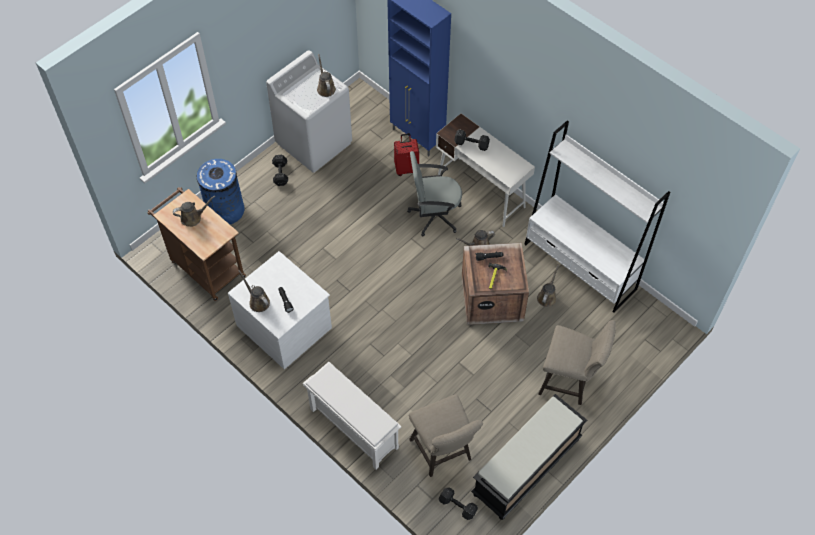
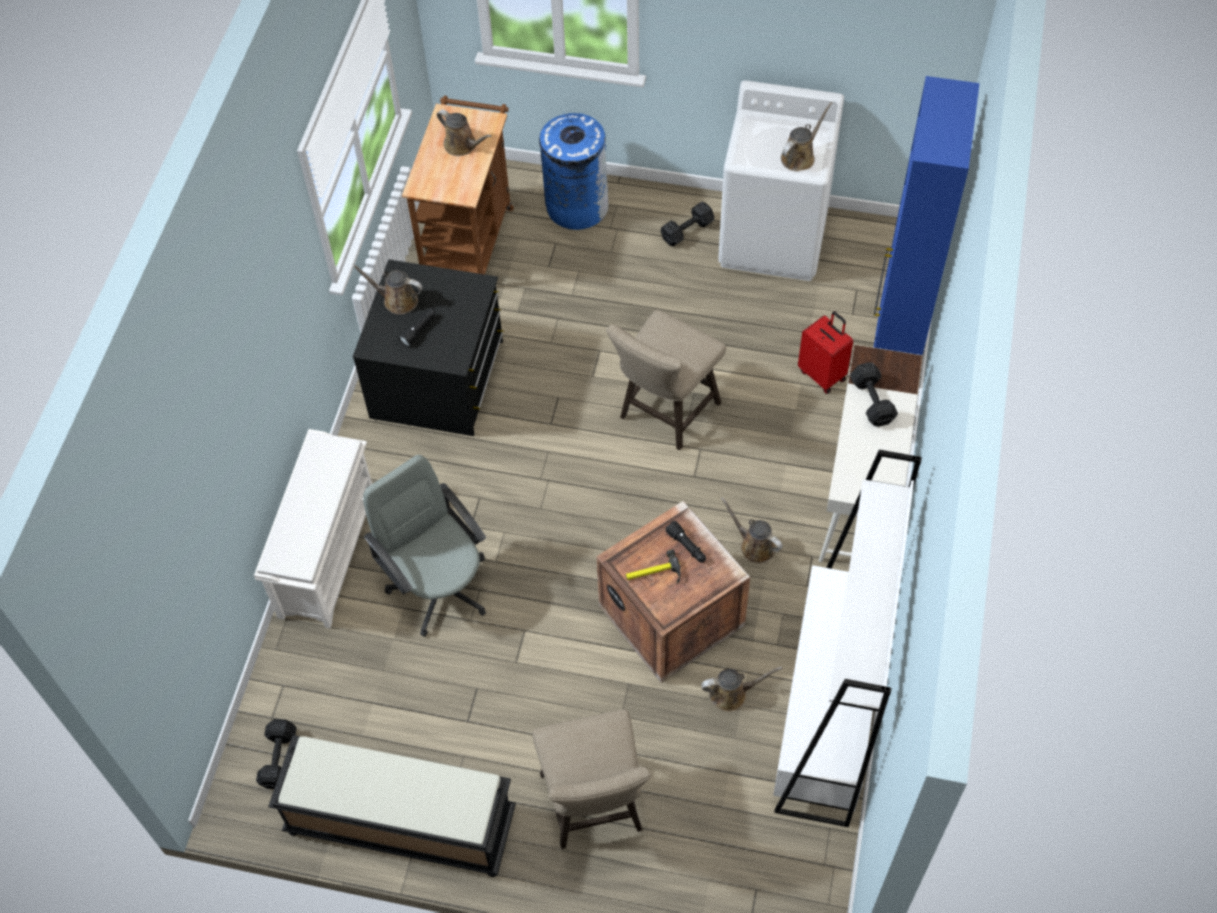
camera: 60 degrees right, 0 degrees up
white dresser [228,251,332,369] -> black dresser [353,259,504,436]
brown watering can [239,270,270,312] -> brown watering can turned 90 degrees counterclockwise [354,265,423,315]
grey office chair [407,151,462,236] -> grey office chair moved to [363,455,486,637]
beige stool [409,394,483,477] -> beige stool moved to [606,310,726,450]

